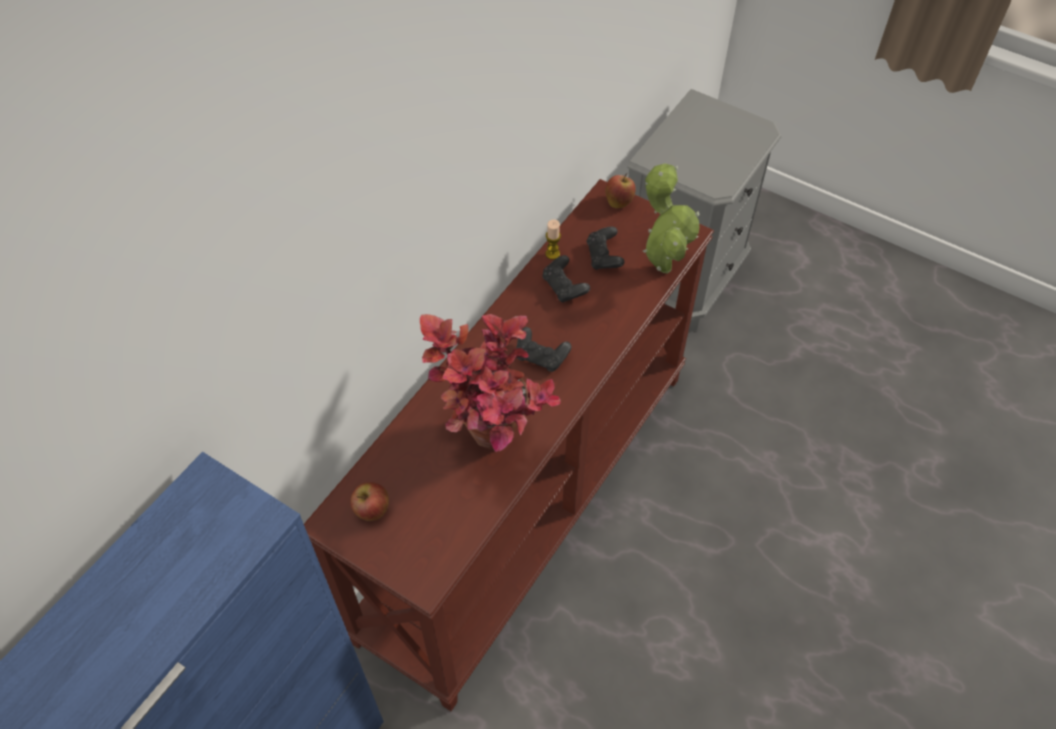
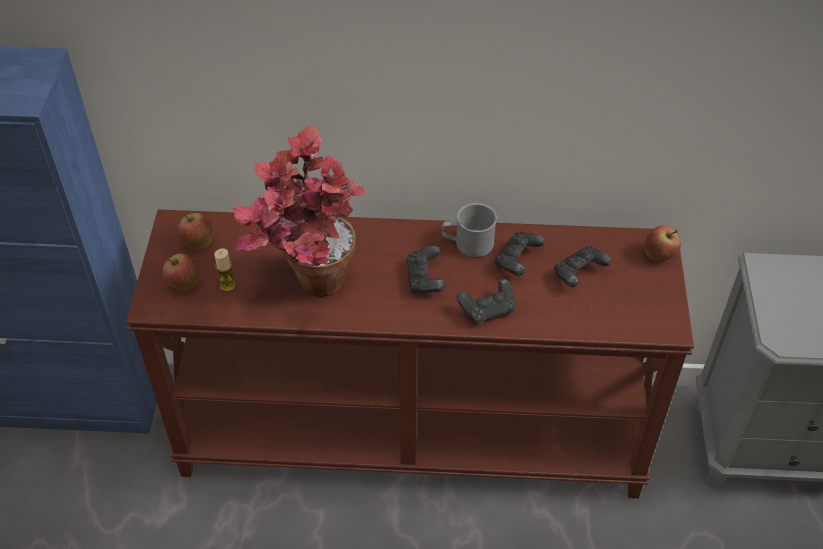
camera: 60 degrees right, 5 degrees down
candle [545,219,561,260] -> candle moved to [214,248,236,292]
potted plant [643,163,700,273] -> none
none -> apple [163,253,200,291]
none -> grey mug [442,203,497,257]
none -> black game controller [457,279,516,324]

